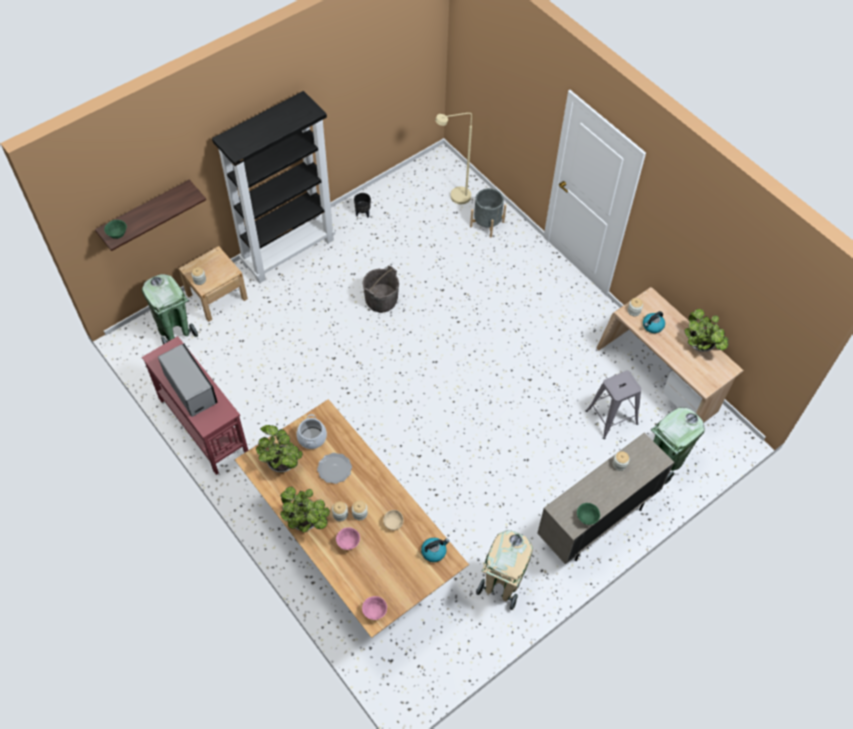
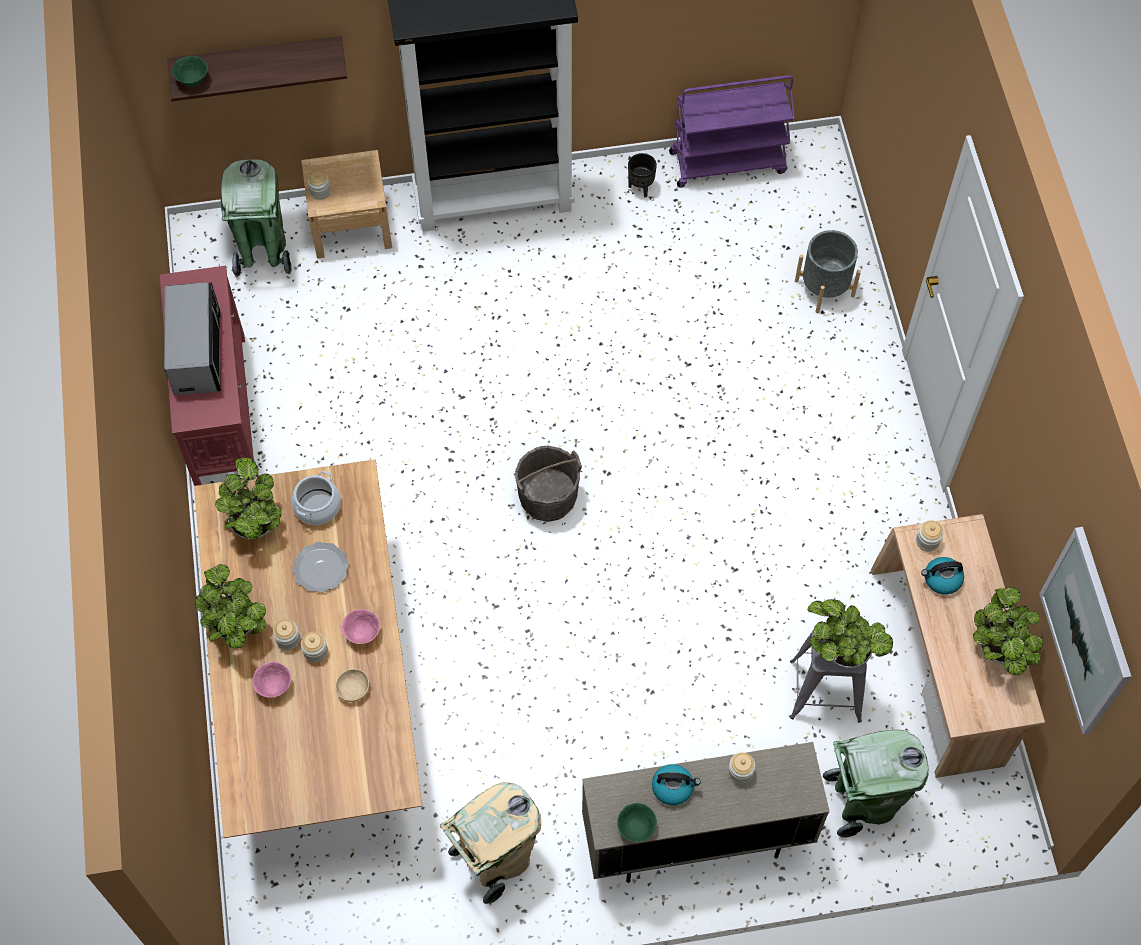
camera: 30 degrees right, 5 degrees up
grey bucket [362,266,399,313] -> grey bucket moved to [513,446,582,522]
pink bowl [362,596,387,620] -> pink bowl moved to [342,609,380,644]
kettle [421,538,449,562] -> kettle moved to [652,764,701,805]
beige floor lamp [435,113,472,204] -> none
none -> purple cart [669,75,795,188]
none -> potted plant [808,599,893,668]
none -> picture [1039,527,1131,735]

